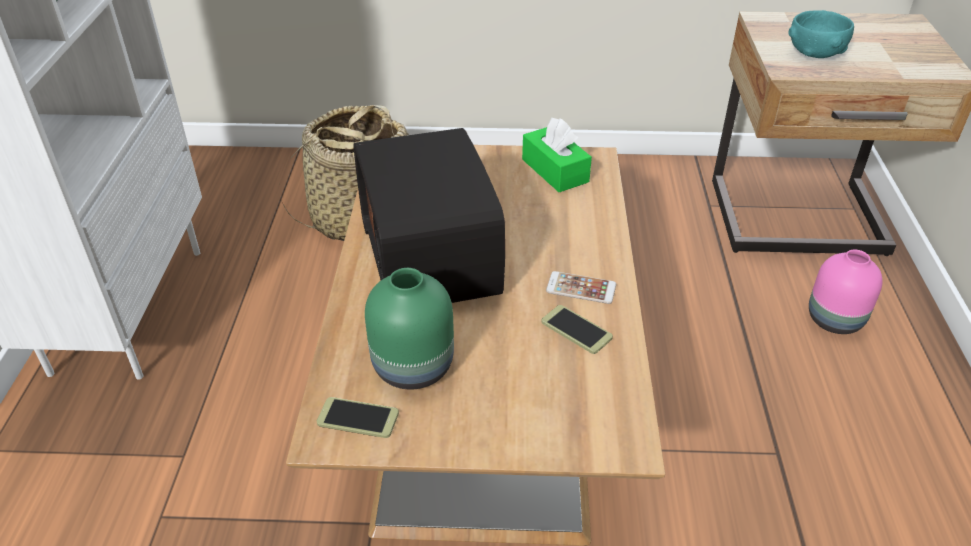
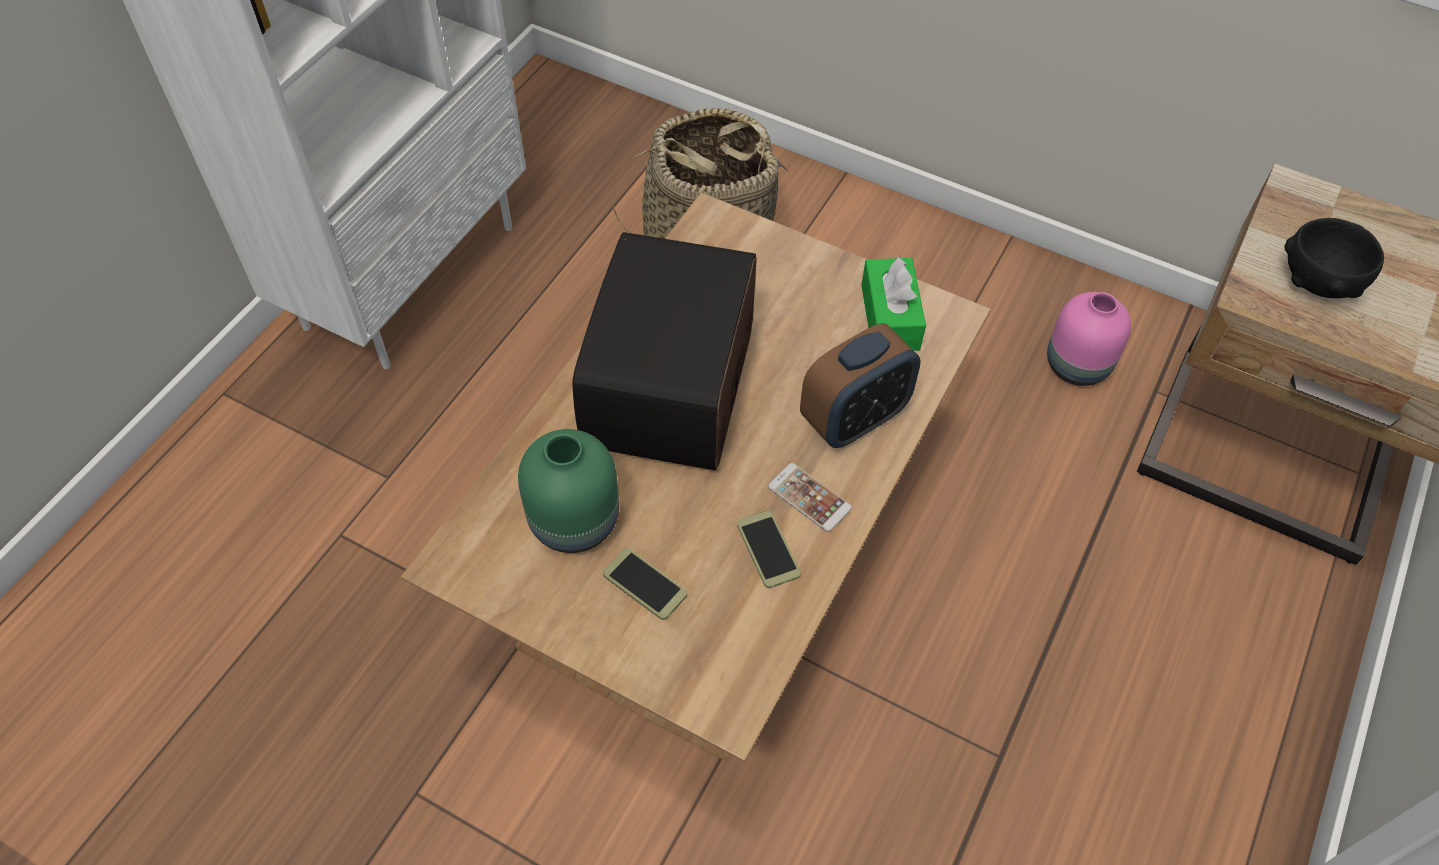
camera: 25 degrees right, 15 degrees up
phone [317,397,399,438] -> phone moved to [603,548,687,620]
turquoise bowl [788,10,854,58] -> black bowl [1284,218,1384,298]
pink vase [809,250,883,334] -> pink vase moved to [1047,292,1131,386]
none -> alarm clock [800,323,921,448]

